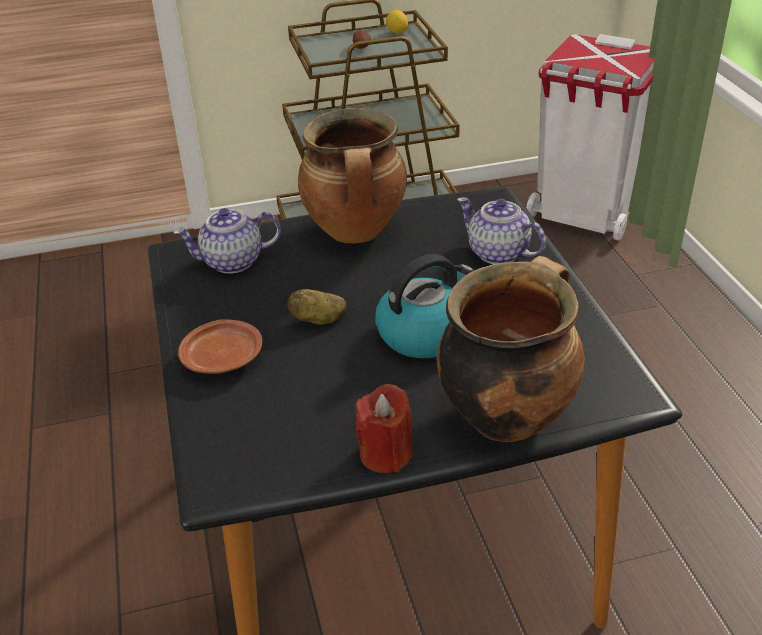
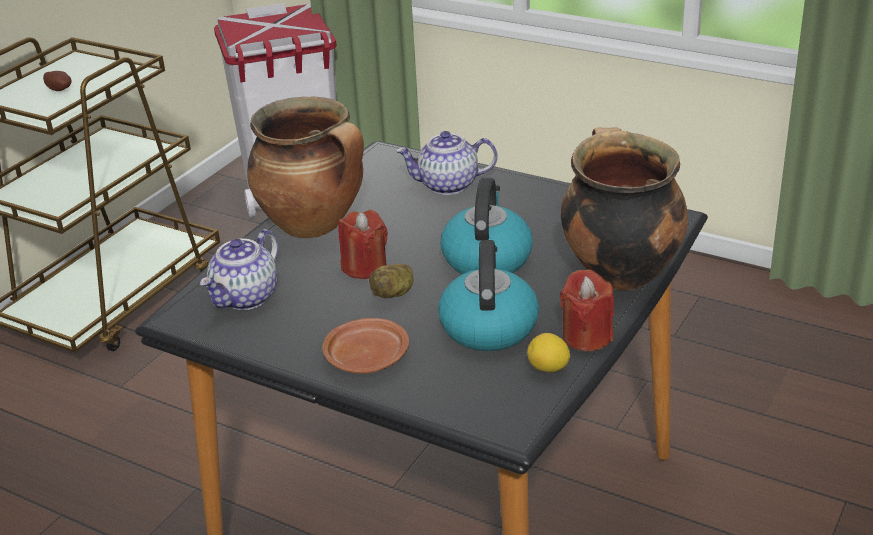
camera: 45 degrees left, 5 degrees down
lemon [386,10,408,33] -> lemon moved to [527,333,570,372]
none -> red candle [338,210,388,279]
none -> kettle [438,240,539,351]

